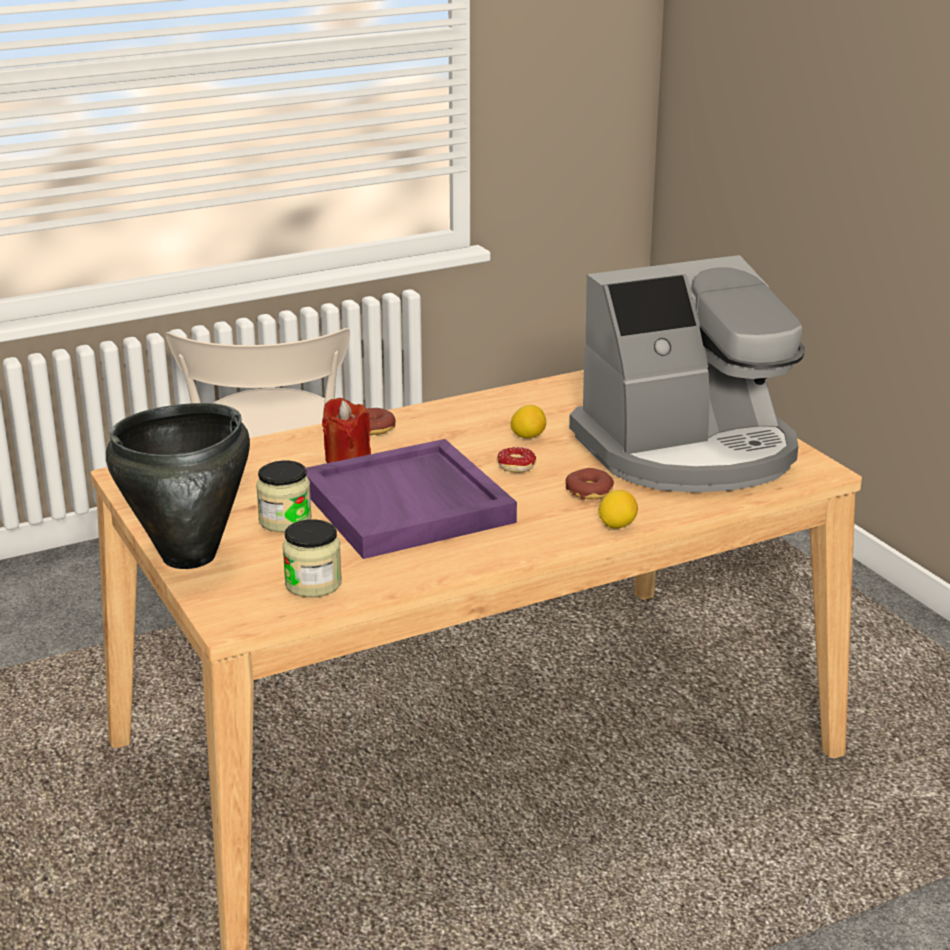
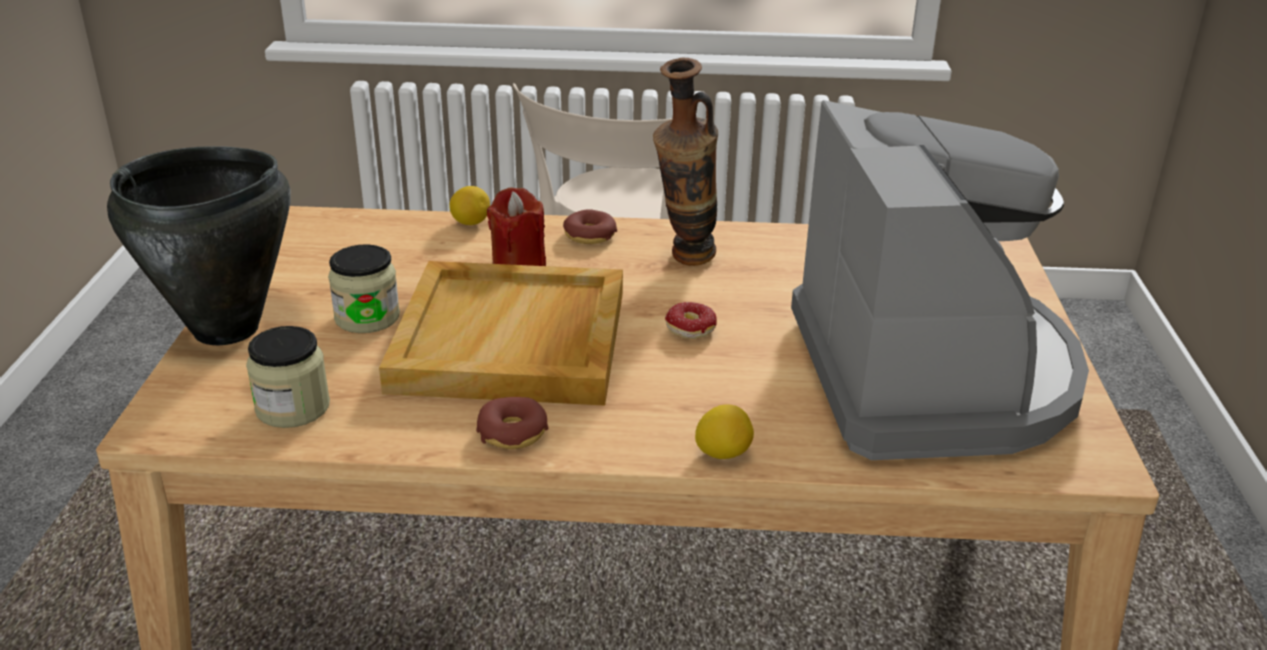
camera: 30 degrees right, 5 degrees up
purple tray [306,439,517,559] -> beige tray [379,261,623,406]
lemon [510,405,546,438] -> lemon moved to [449,186,490,225]
donut [566,468,614,500] -> donut moved to [476,397,548,449]
coffee machine [569,255,805,493] -> coffee machine turned 105 degrees counterclockwise [791,100,1089,460]
none -> vase [653,58,718,266]

